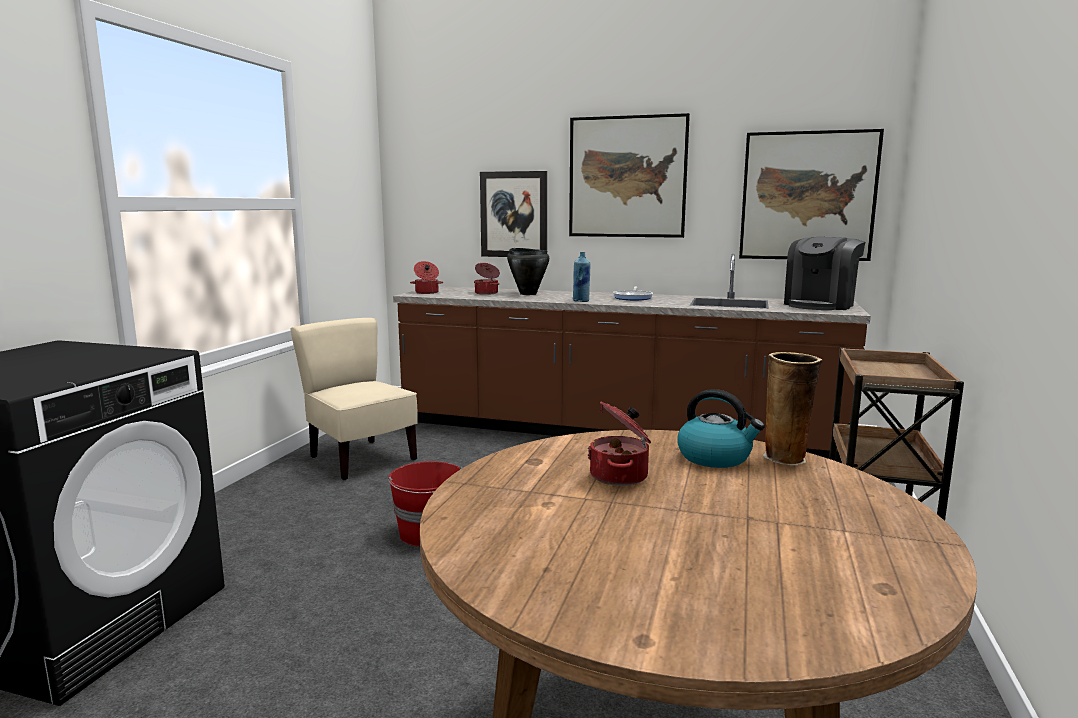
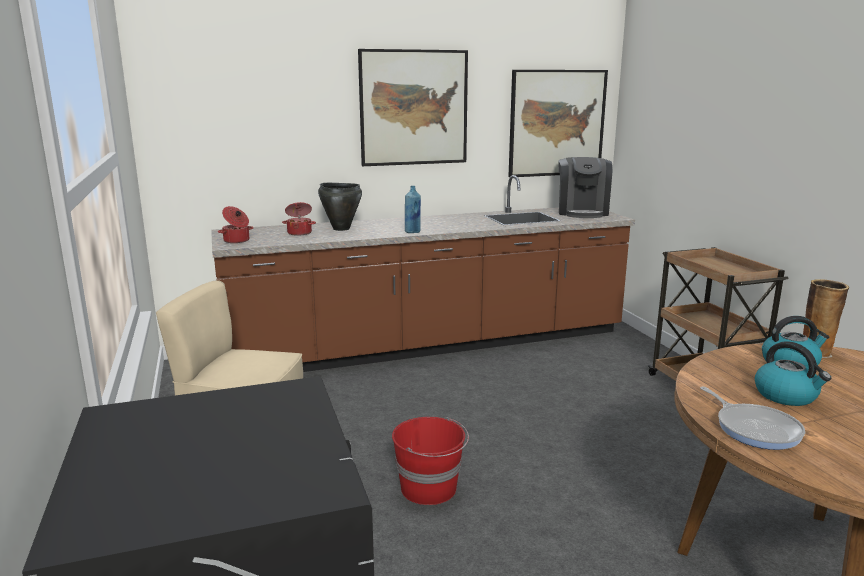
camera: 35 degrees left, 5 degrees up
picture [480,171,547,257] -> none
cooking pot [588,402,651,486] -> kettle [755,341,831,406]
frying pan [613,287,653,300] -> frying pan moved to [700,387,805,450]

